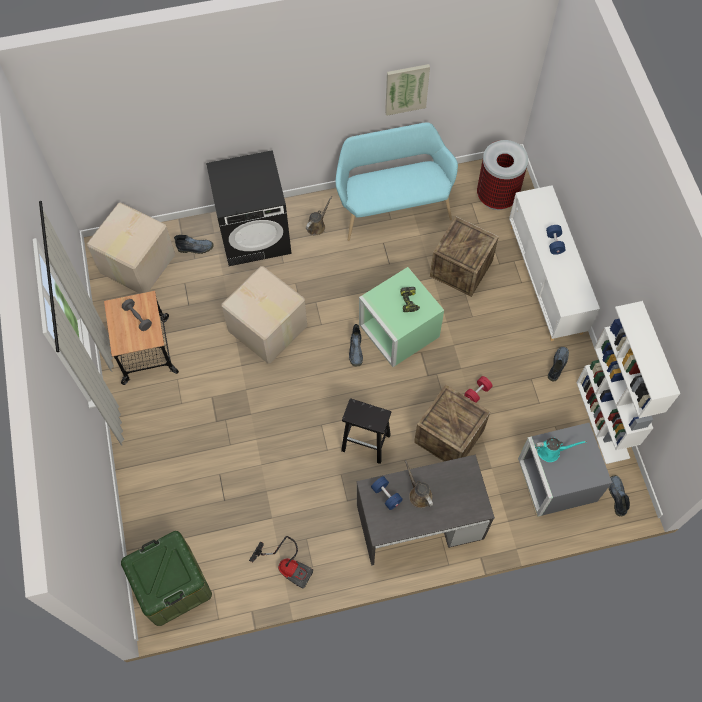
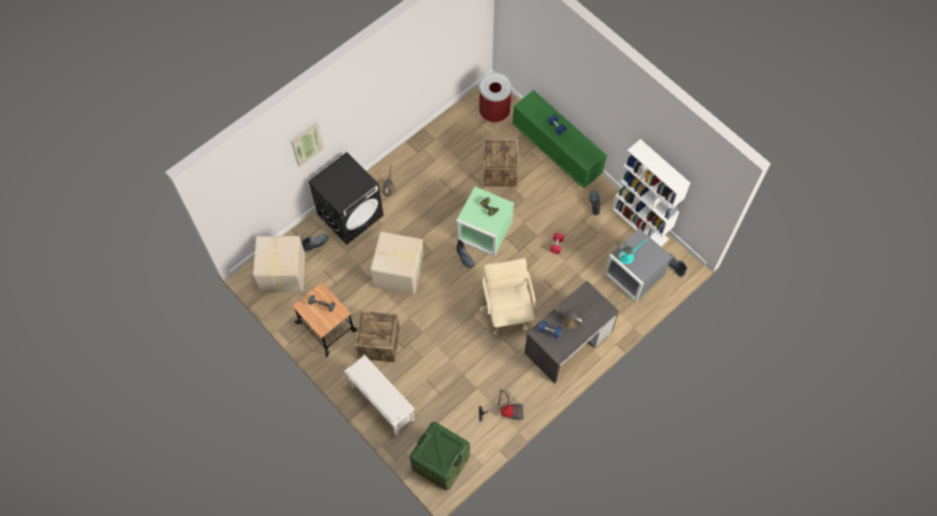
camera: 30 degrees left, 0 degrees up
turquoise bench [336,122,458,241] -> none
black stool [341,398,391,464] -> beige office chair [480,258,536,335]
picture [385,64,430,116] -> picture moved to [291,122,324,167]
crate [414,385,490,461] -> crate moved to [355,311,400,362]
white cabinet [509,185,600,341] -> green cabinet [512,90,607,191]
none -> white shoe rack [344,355,415,436]

